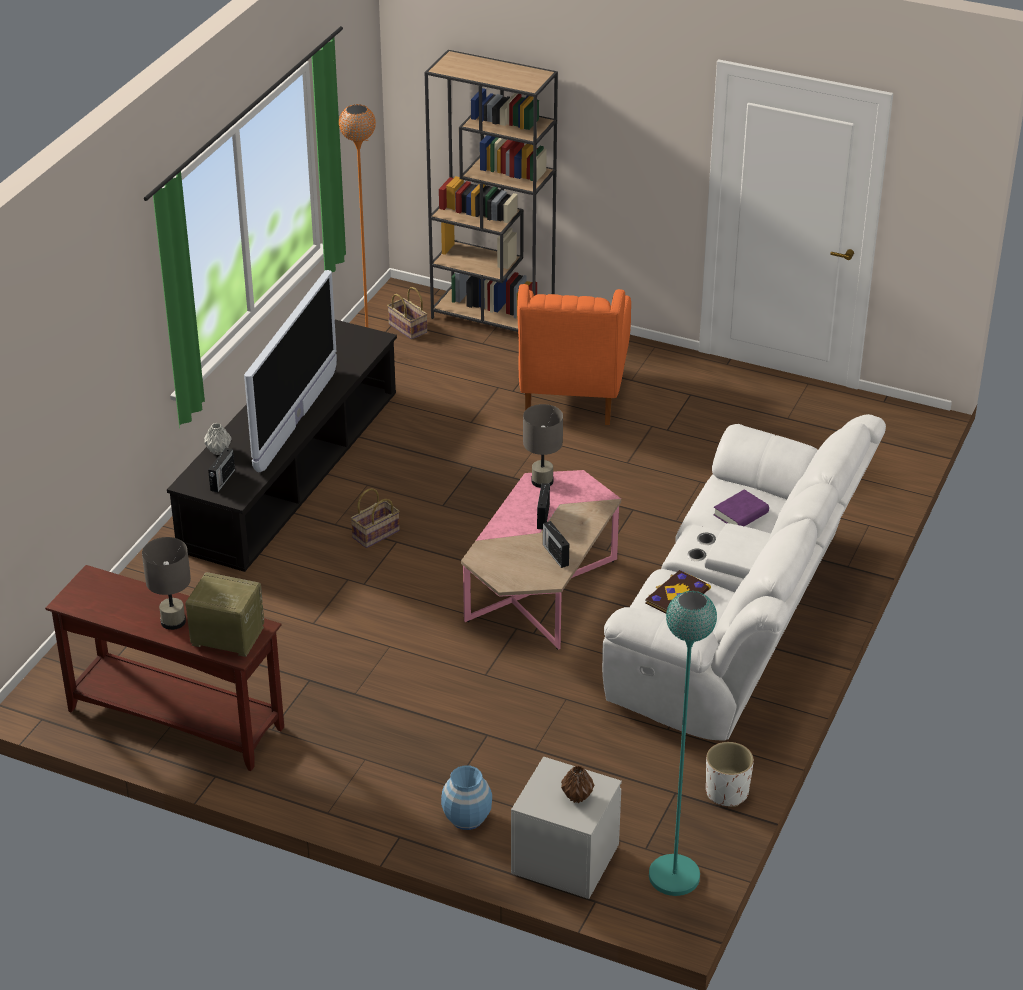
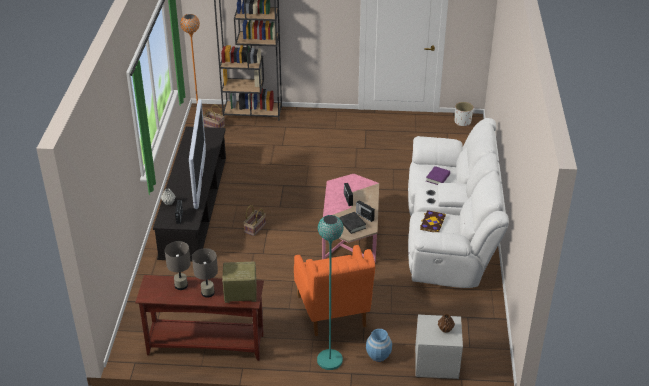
camera: 20 degrees left, 0 degrees up
orange armchair [517,284,631,425] -> orange armchair moved to [294,245,375,336]
grey table lamp [523,404,563,488] -> grey table lamp moved to [165,241,191,290]
turquoise floor lamp [649,591,717,896] -> turquoise floor lamp moved to [317,215,343,370]
white planter [706,742,754,807] -> white planter moved to [455,102,474,126]
none -> black book [339,212,366,234]

